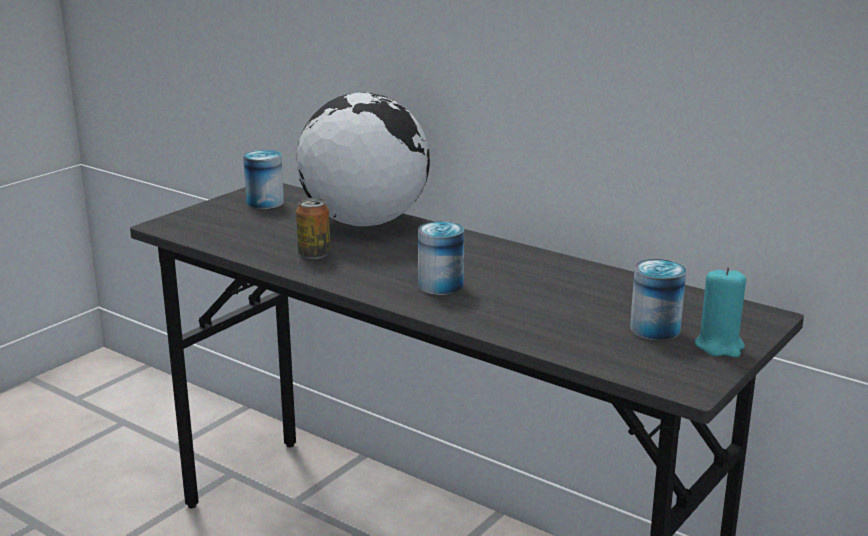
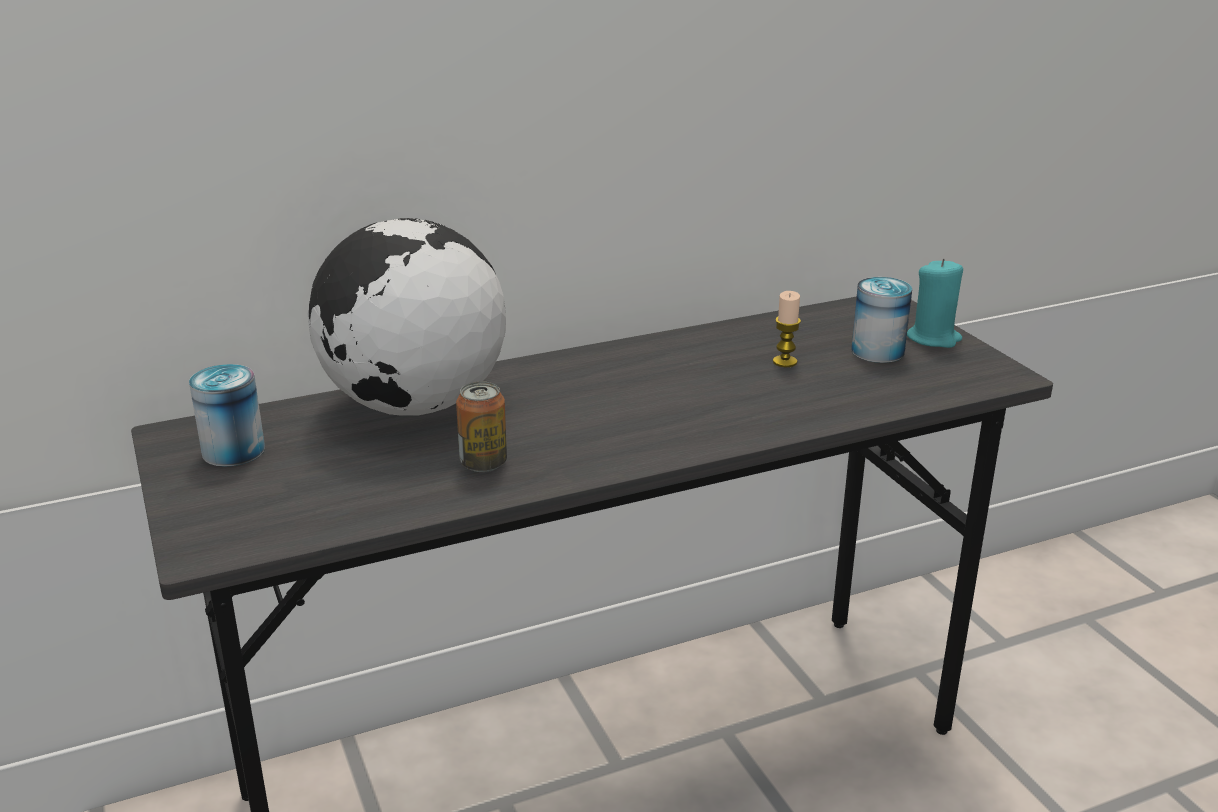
camera: 60 degrees left, 5 degrees up
can [418,221,464,295] -> none
none -> candle [773,291,801,367]

